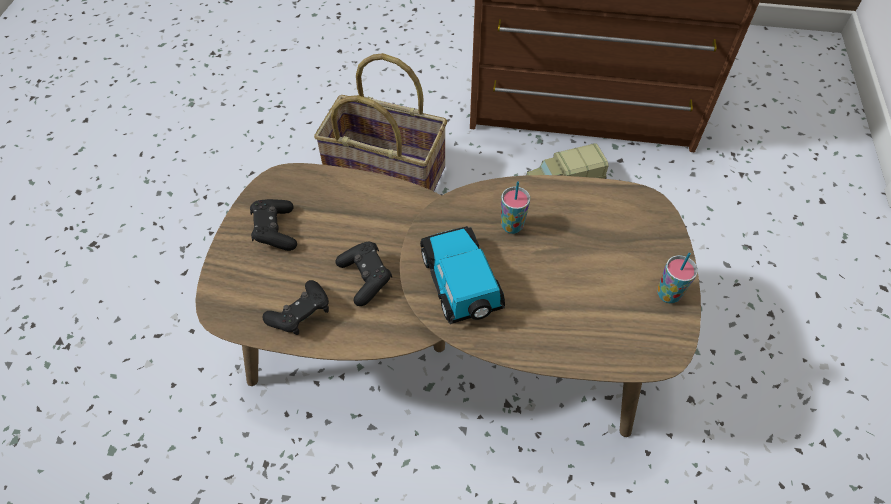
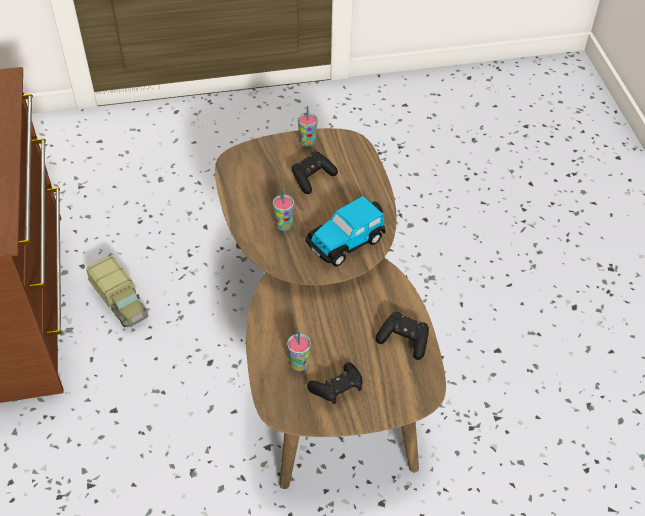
camera: 110 degrees left, 5 degrees down
basket [314,53,447,191] -> none
black game controller [336,242,393,306] -> black game controller moved to [292,151,338,194]
none -> cup [287,331,311,371]

